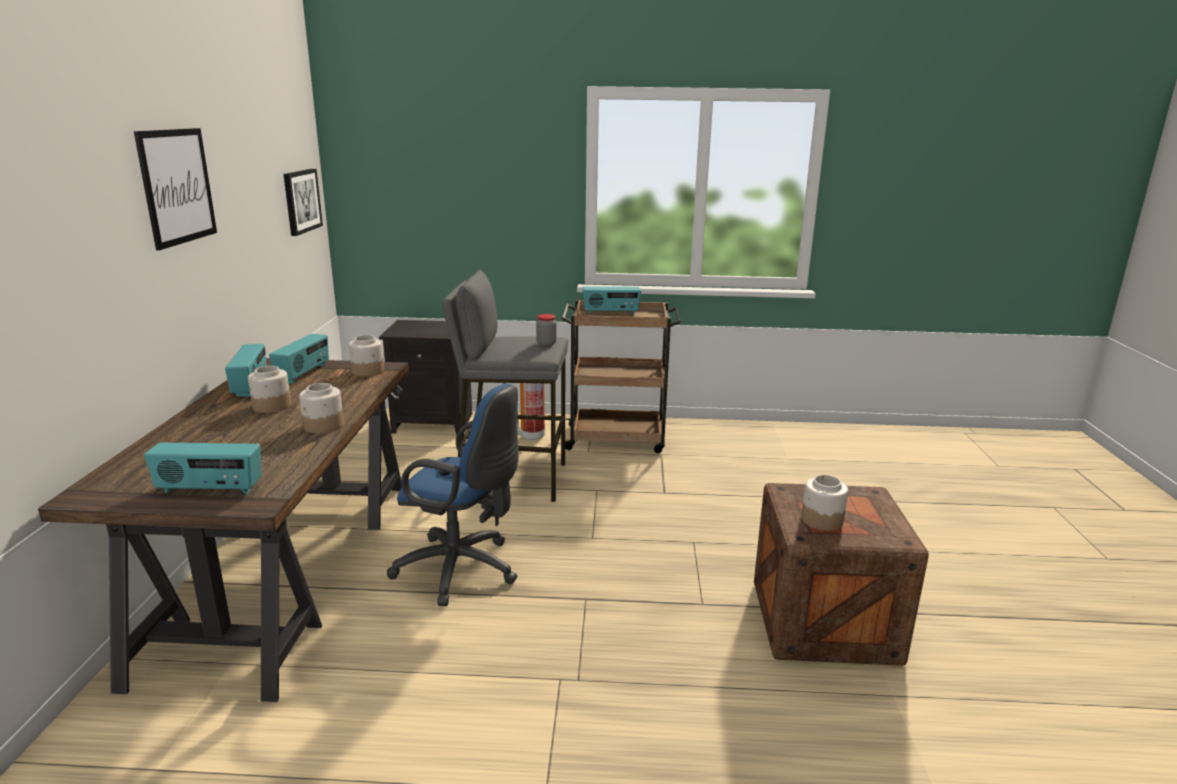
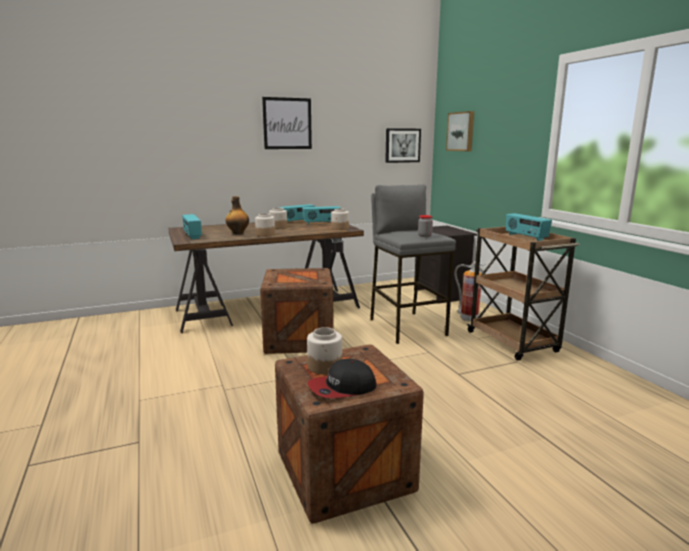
camera: 65 degrees right, 5 degrees down
blue office chair [387,384,519,606] -> crate [260,268,334,354]
none -> bottle [226,196,249,234]
none -> cap [307,359,376,398]
none -> picture [446,111,474,151]

